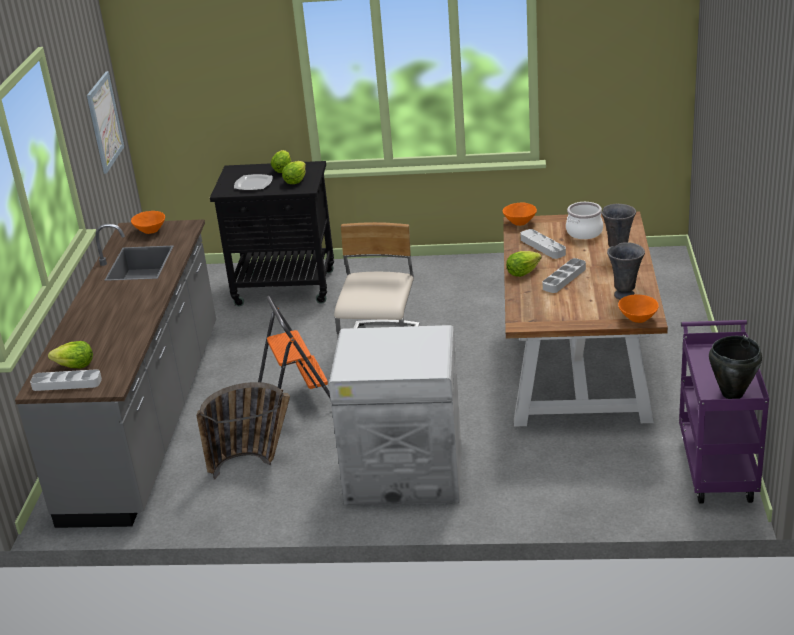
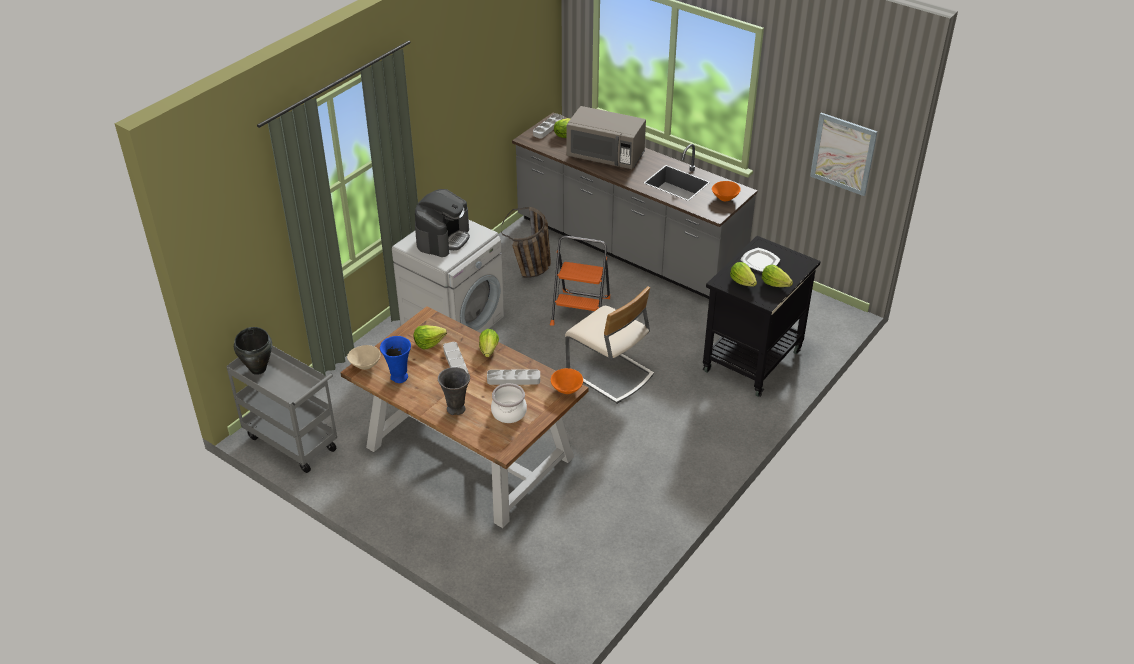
camera: 120 degrees right, 10 degrees up
grey vase [607,242,645,300] -> blue vase [380,336,411,383]
orange bowl [618,294,659,323] -> beige bowl [347,345,381,370]
purple cart [679,320,769,504] -> grey cart [226,346,337,473]
none -> lettuce [414,325,447,349]
none -> coffee machine [415,189,470,257]
none -> grey microwave [566,106,646,169]

